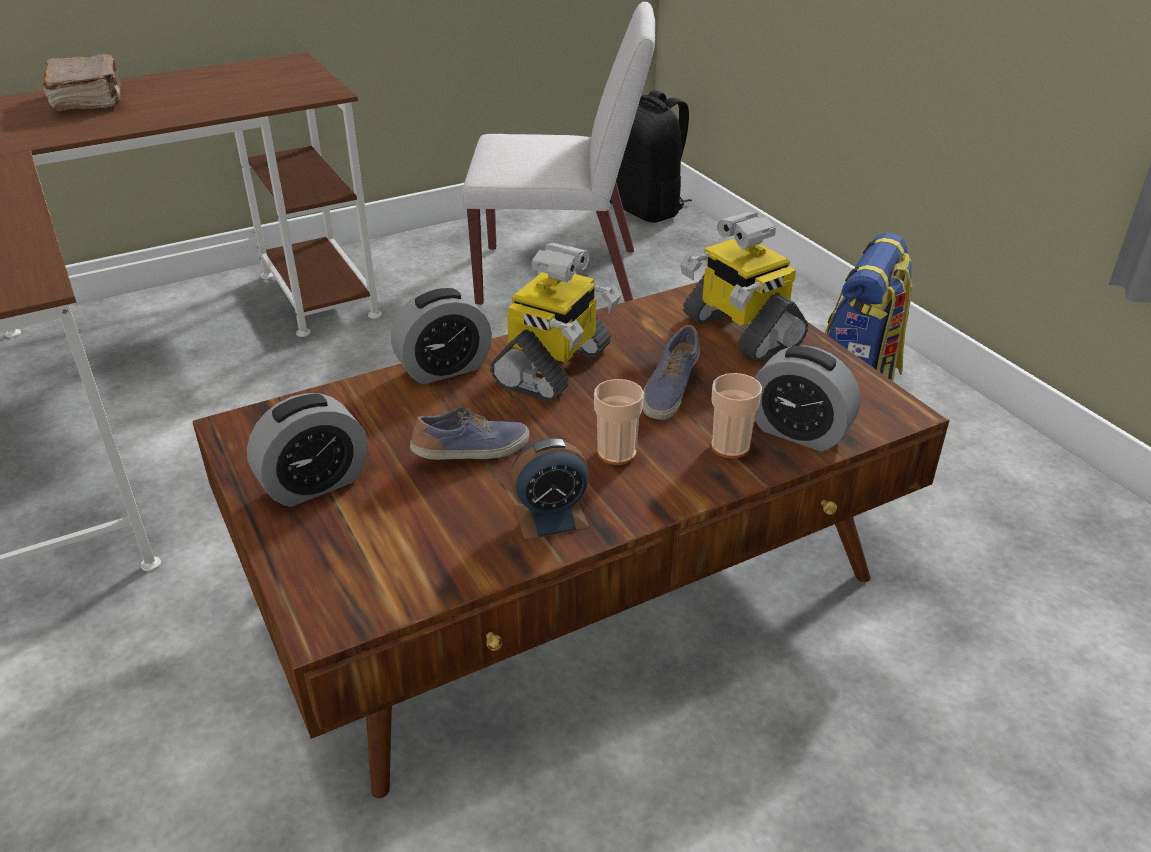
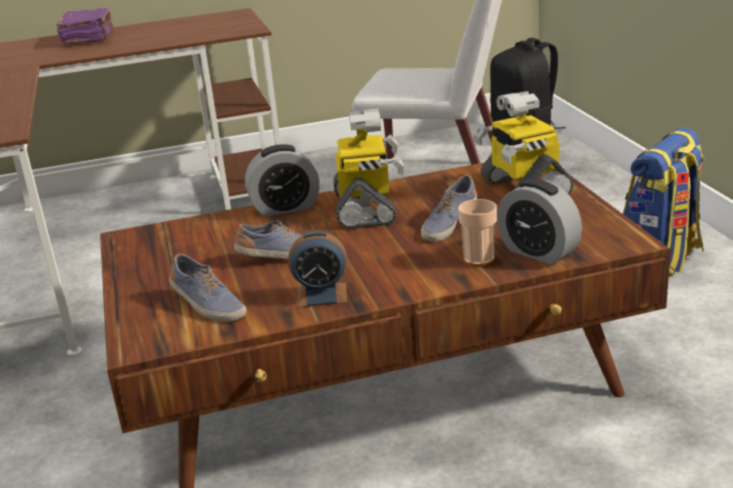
camera: 15 degrees right, 10 degrees down
brown book [43,54,121,111] -> purple book [56,8,114,44]
alarm clock [247,393,368,507] -> none
toy robot [490,243,621,402] -> toy robot turned 45 degrees counterclockwise [334,109,404,229]
cup [594,379,644,465] -> none
none -> shoe [169,254,247,322]

